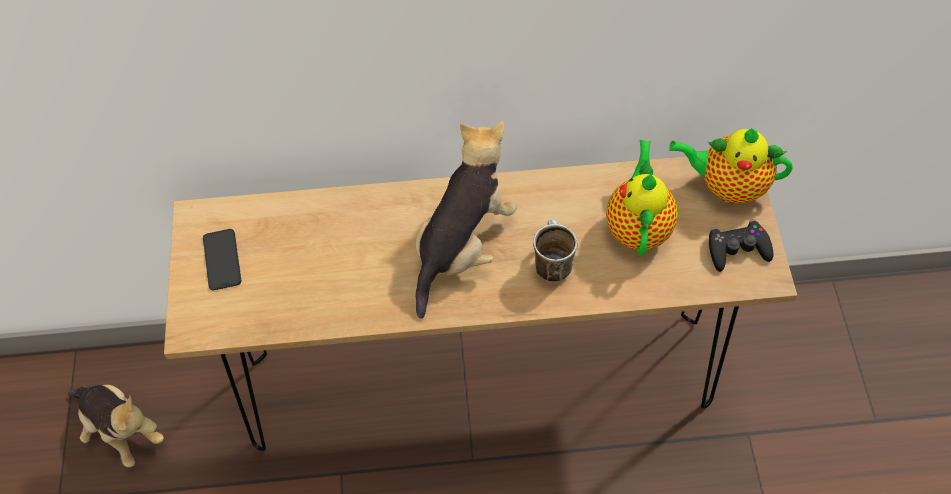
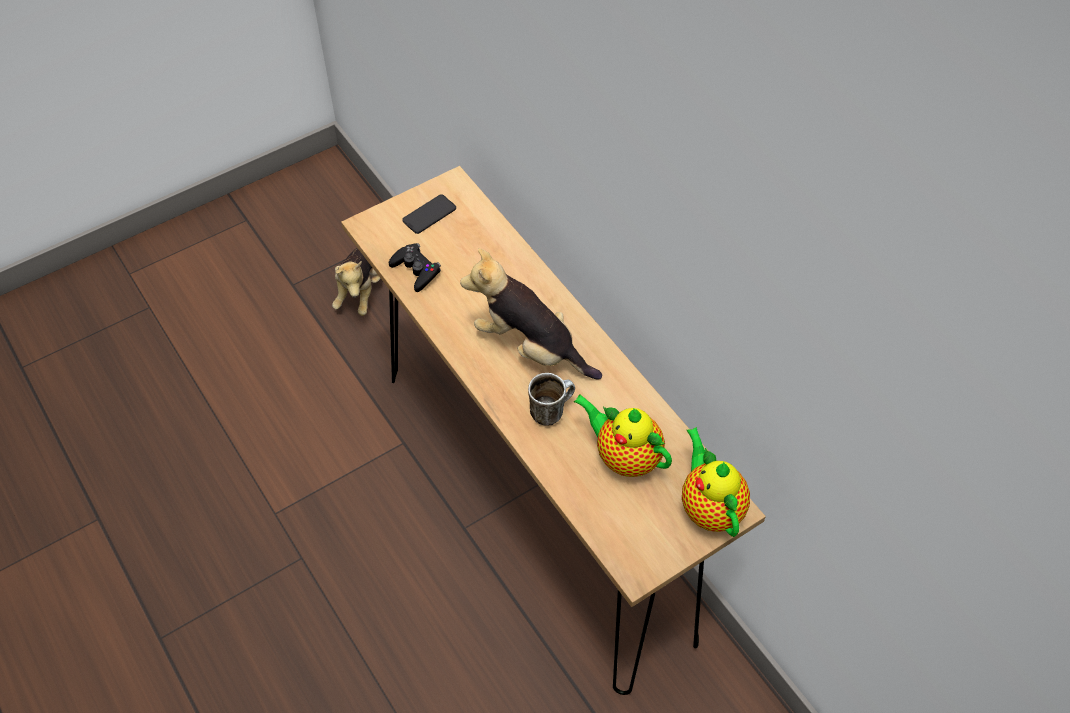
camera: 60 degrees right, 5 degrees down
plush toy [415,121,517,319] -> plush toy turned 150 degrees counterclockwise [460,248,602,380]
teapot [606,140,678,256] -> teapot turned 120 degrees counterclockwise [574,394,672,477]
black game controller [709,220,773,272] -> black game controller moved to [389,243,441,292]

